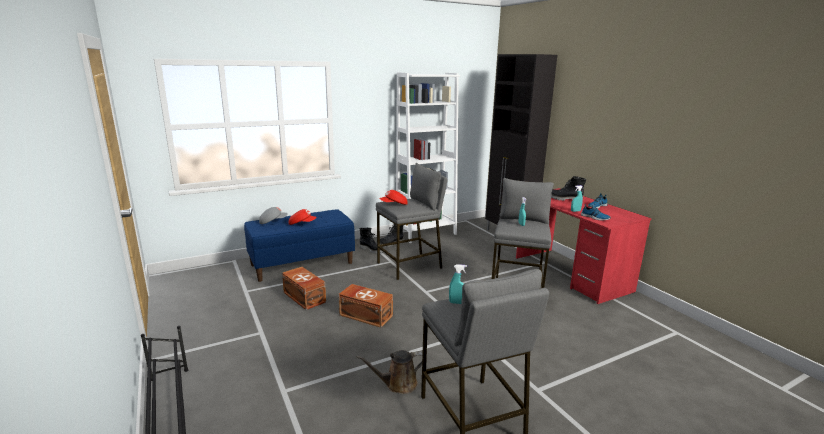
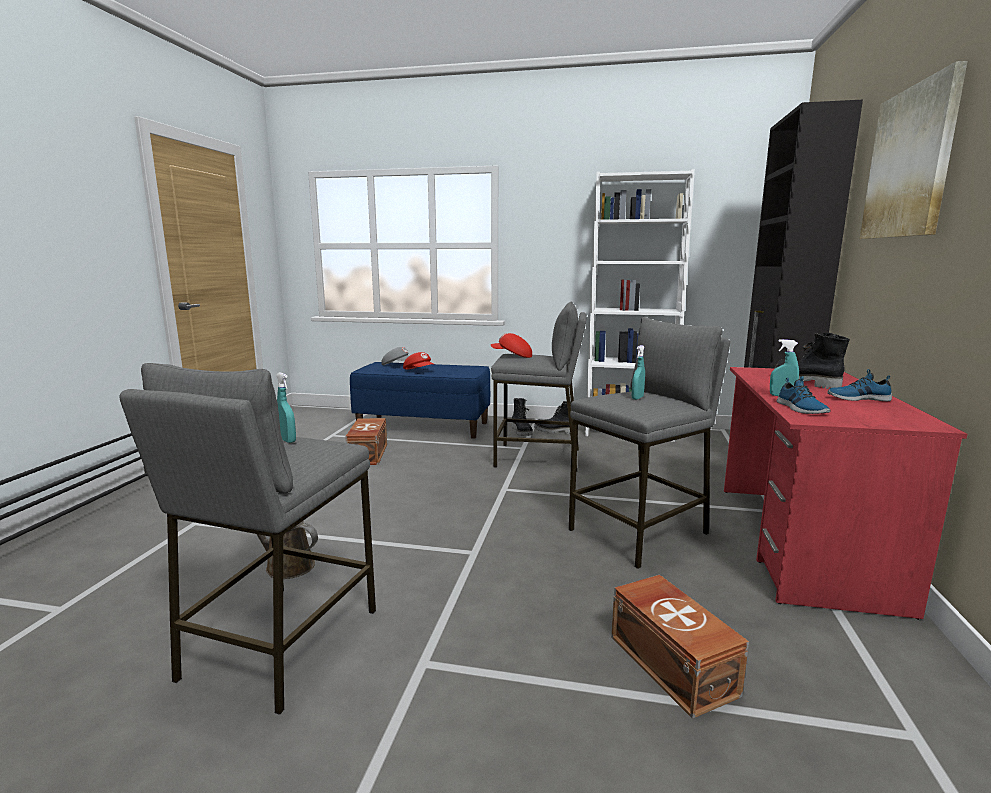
camera: 40 degrees right, 5 degrees down
brown storage box [338,284,393,328] -> brown storage box moved to [611,575,749,719]
none -> picture [860,61,967,239]

